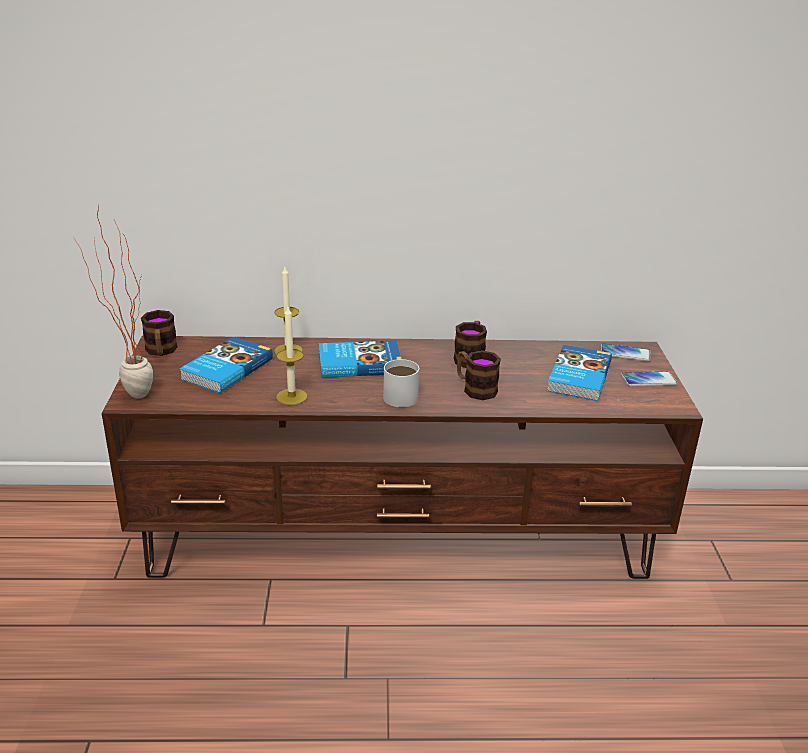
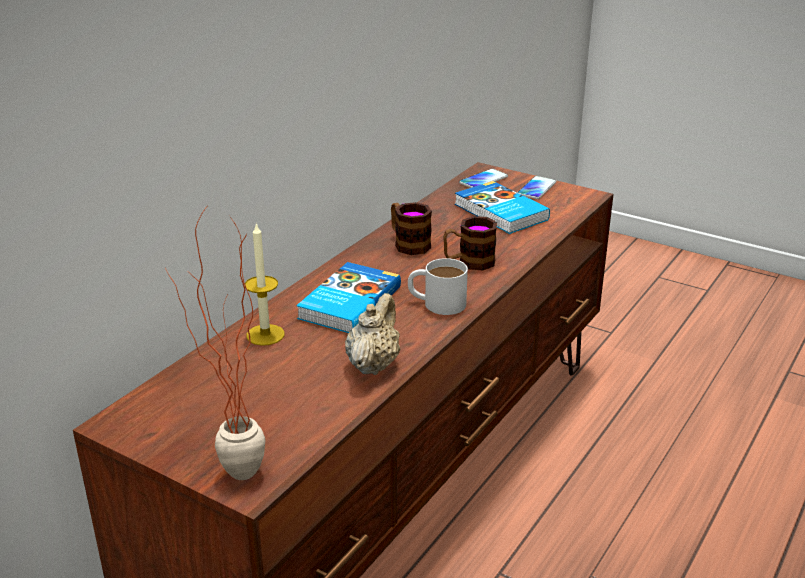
camera: 55 degrees left, 0 degrees up
mug [141,310,178,356] -> none
book [179,337,273,393] -> none
candle [276,307,307,405] -> beige teapot [345,293,401,375]

